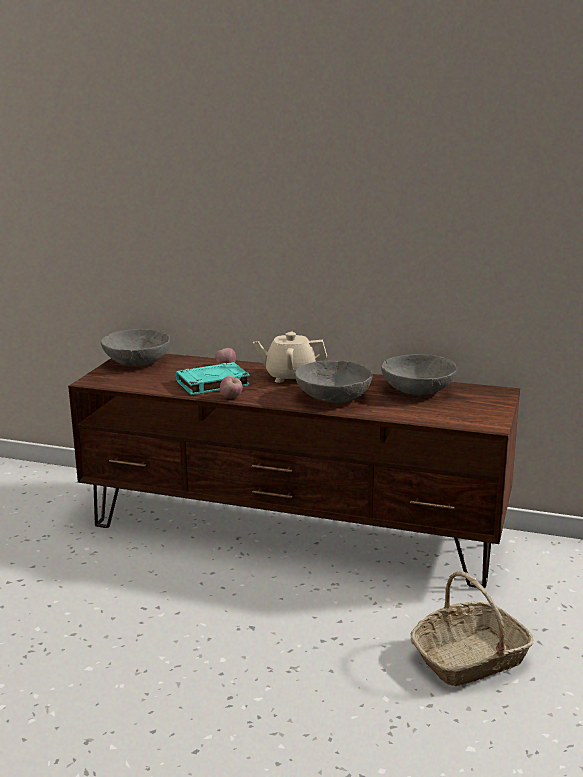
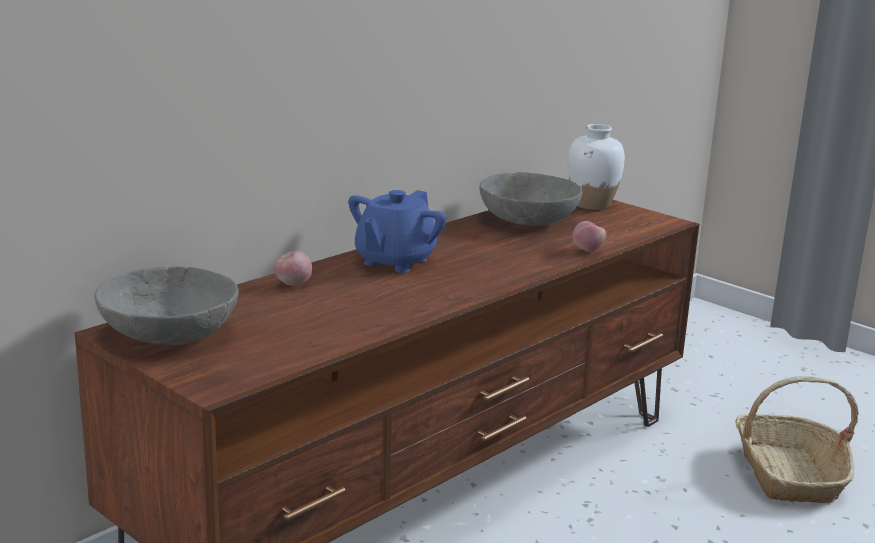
camera: 65 degrees left, 0 degrees up
turquoise book [176,362,250,395] -> none
apple [220,376,243,398] -> apple moved to [572,221,606,252]
beige teapot [253,332,327,383] -> blue teapot [348,190,446,273]
grey bowl [295,361,373,403] -> none
none -> white vase [568,124,625,210]

